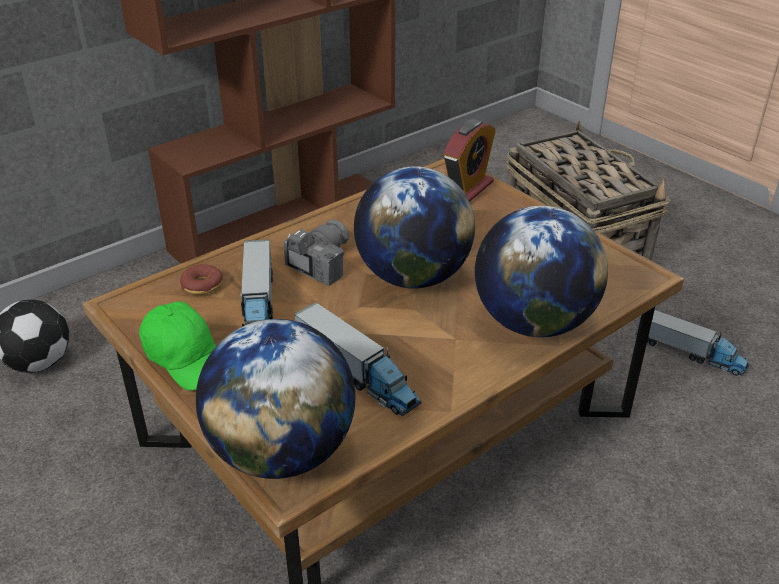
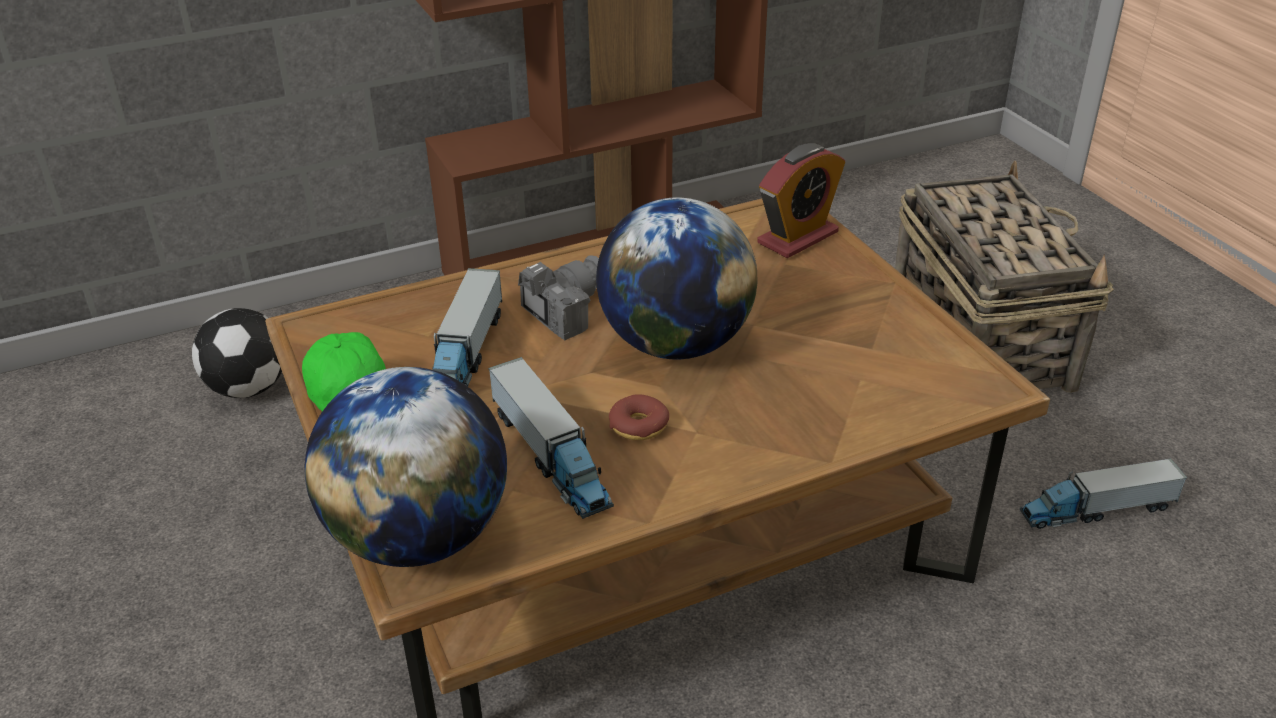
camera: 15 degrees right, 0 degrees up
donut [180,264,223,295] -> donut moved to [609,394,669,440]
globe [475,206,608,337] -> none
toy truck [636,310,749,376] -> toy truck turned 120 degrees clockwise [1020,458,1187,529]

